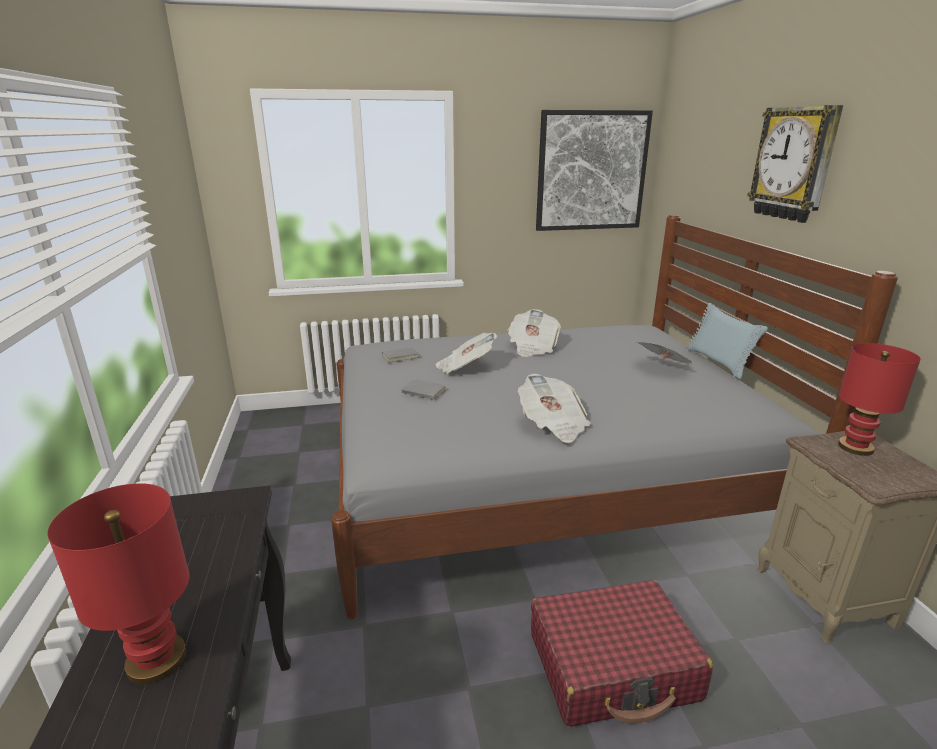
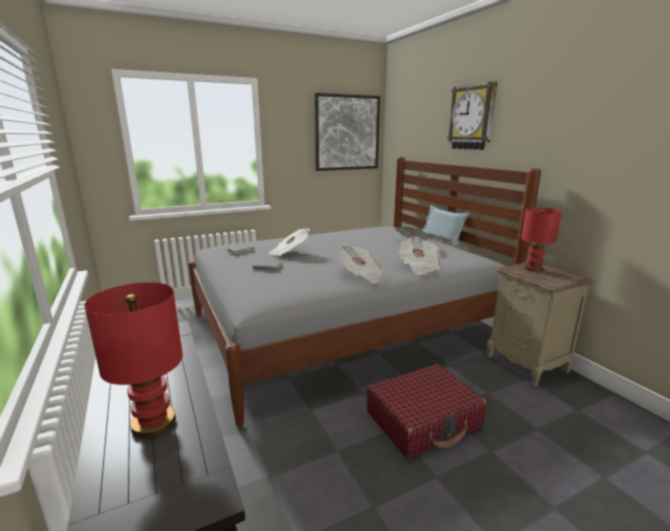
camera: 15 degrees left, 5 degrees down
newspaper [507,309,561,357] -> newspaper moved to [398,237,441,275]

